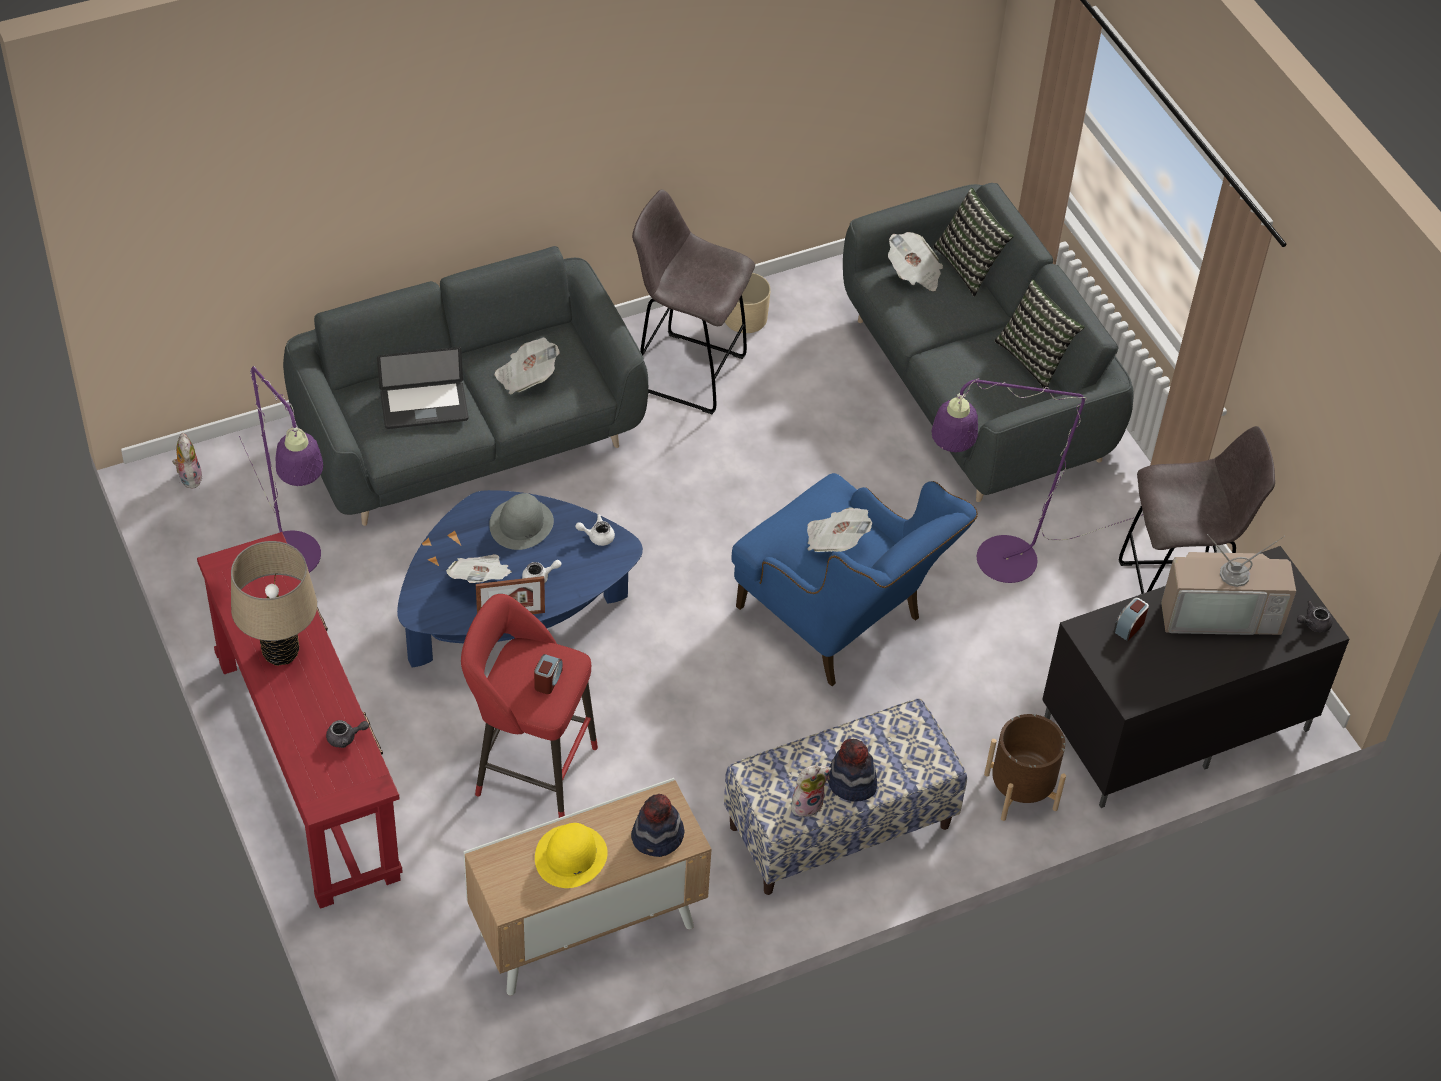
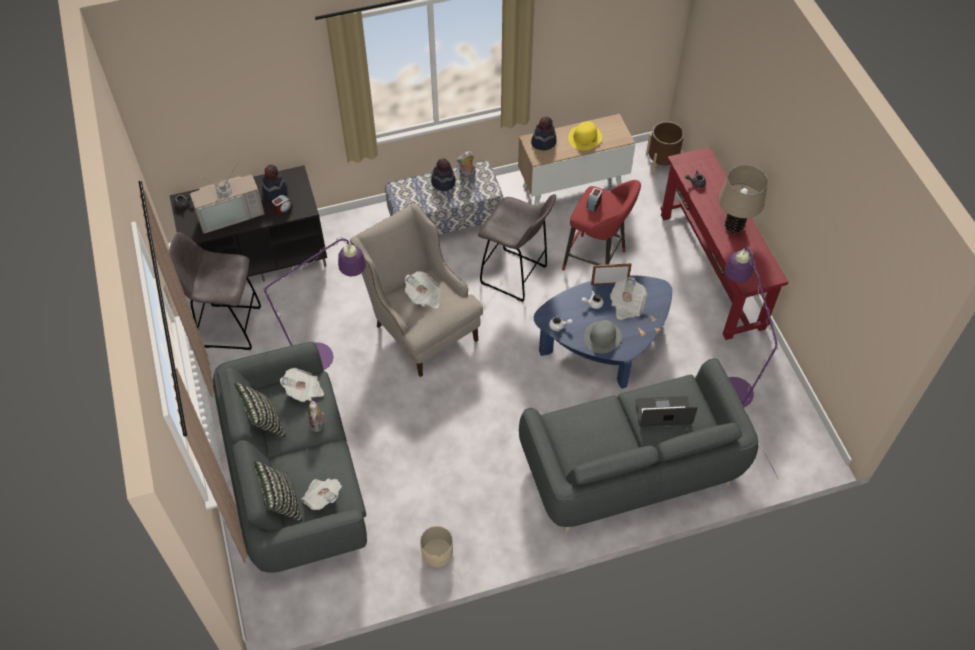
camera: 170 degrees left, 5 degrees up
plush toy [173,433,203,488] -> plush toy moved to [308,401,325,432]
newspaper [495,338,560,395] -> newspaper moved to [280,368,324,402]
grey stool [632,189,755,414] -> grey stool moved to [478,194,556,302]
blue armchair [731,473,978,686] -> beige armchair [350,203,483,377]
brown planter [984,714,1066,821] -> brown planter moved to [646,121,684,175]
television [1161,534,1296,635] -> television turned 150 degrees clockwise [190,162,264,233]
none -> hat [262,165,288,201]

